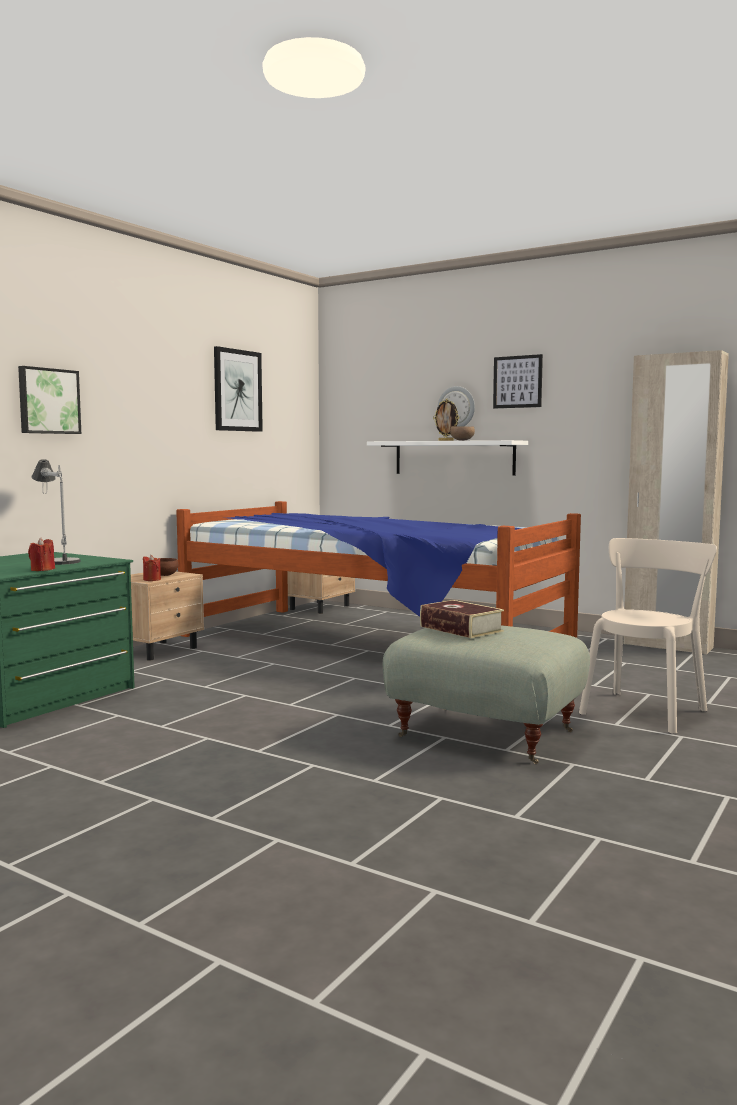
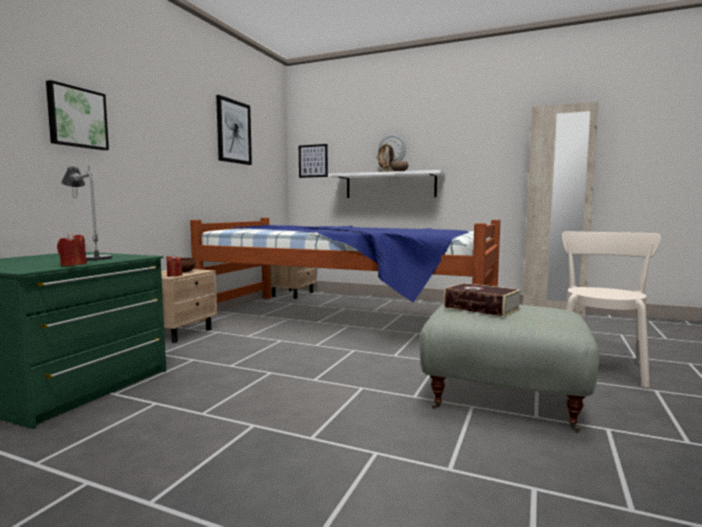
camera: 10 degrees left, 0 degrees up
picture [493,354,543,409] -> picture moved to [299,144,328,178]

